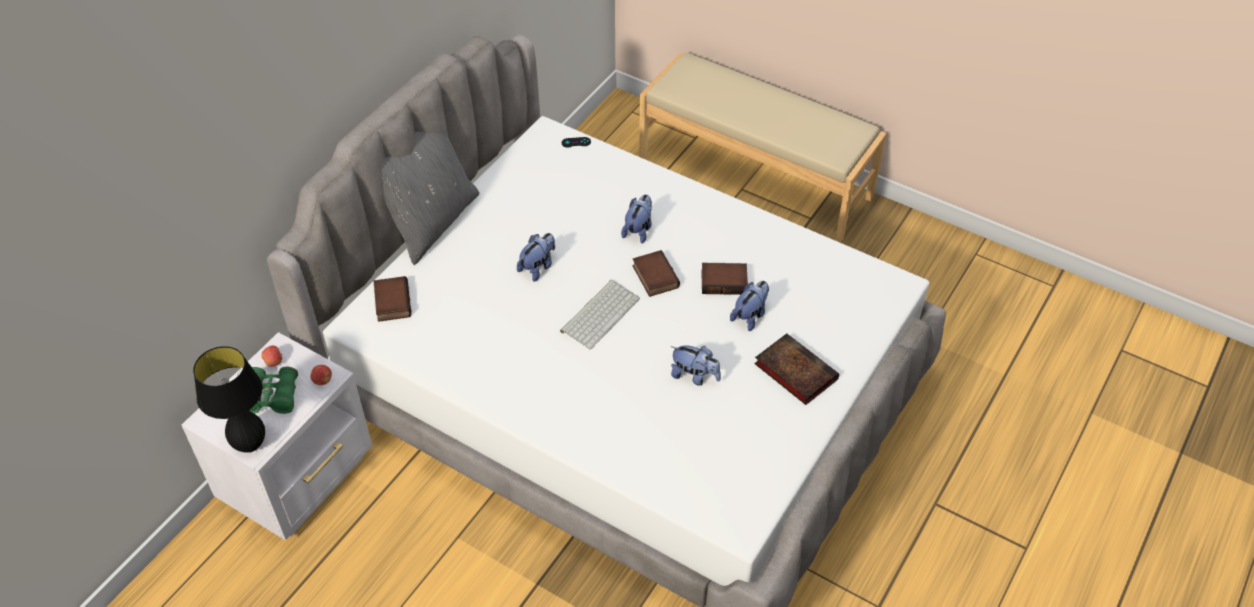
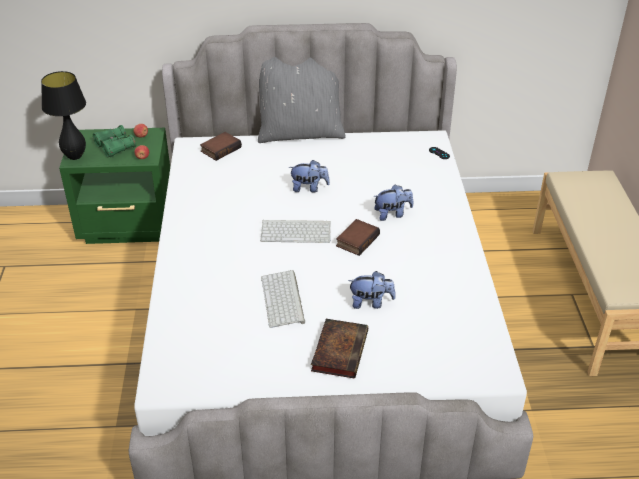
camera: 55 degrees right, 10 degrees down
white nightstand [182,332,372,540] -> green nightstand [59,128,170,244]
plush toy [671,345,721,386] -> keyboard [261,270,305,328]
book [701,263,748,295] -> none

